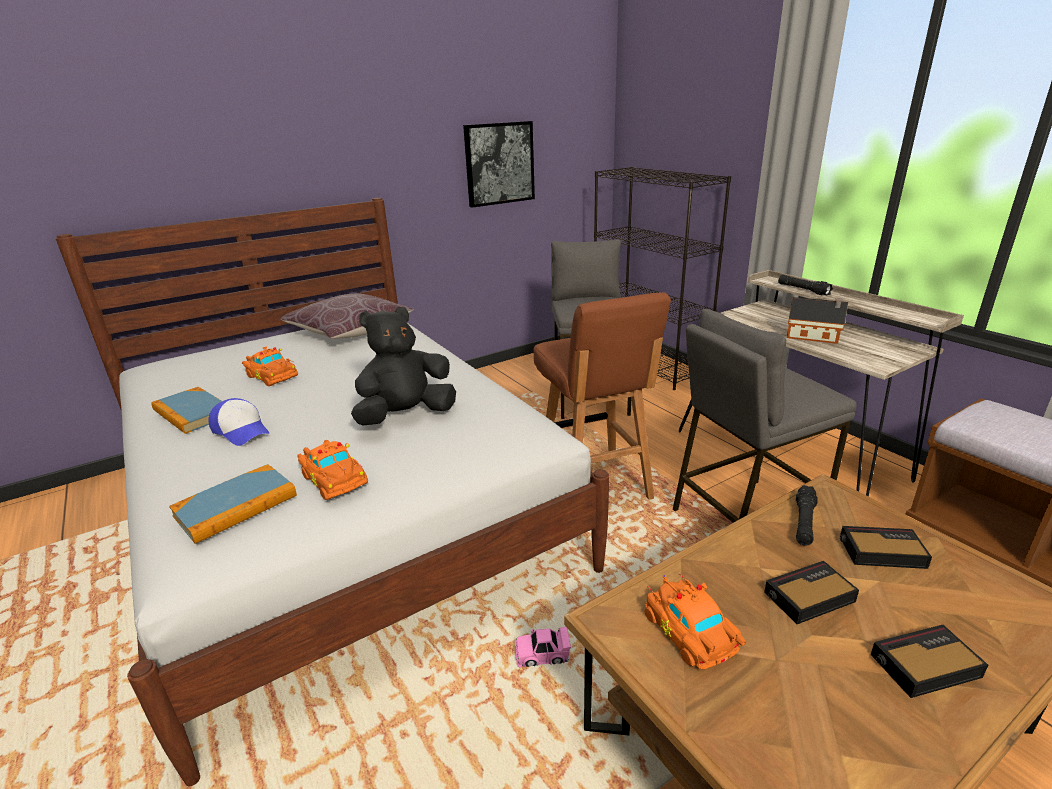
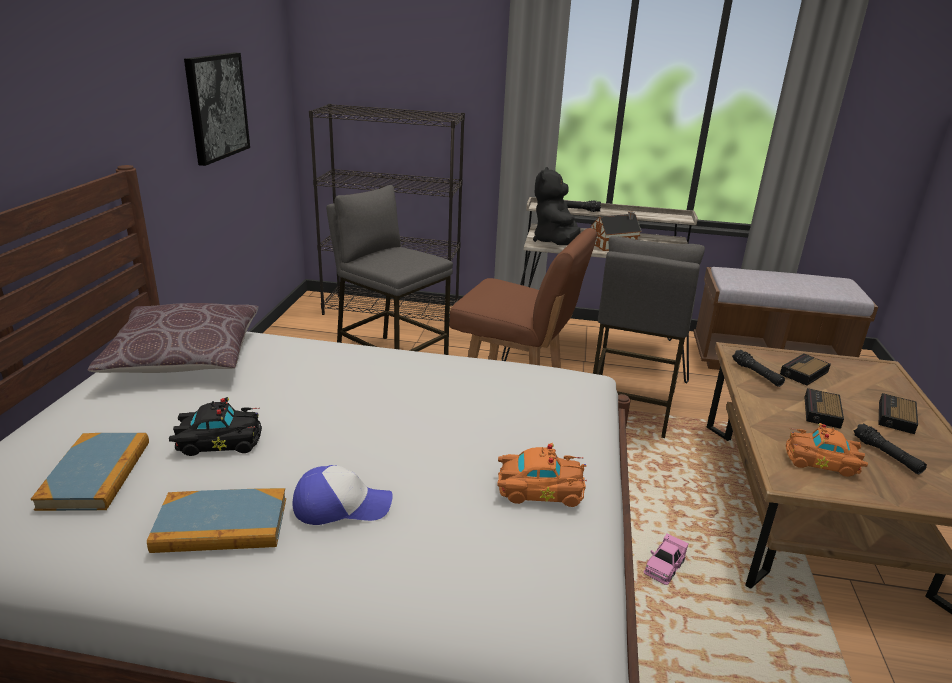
camera: 50 degrees left, 0 degrees up
book [169,464,297,544] -> book moved to [31,433,149,511]
orange toy car [242,346,298,386] -> black toy car [169,397,262,456]
black plush toy [351,307,456,426] -> black plush toy moved to [533,167,581,245]
none -> black flashlight [854,423,927,474]

